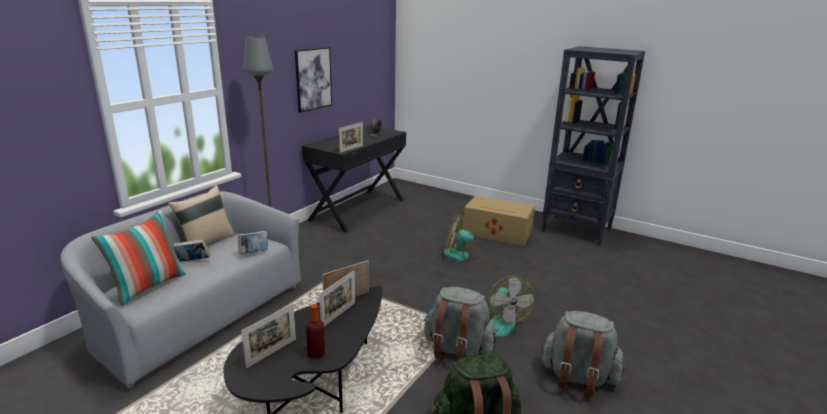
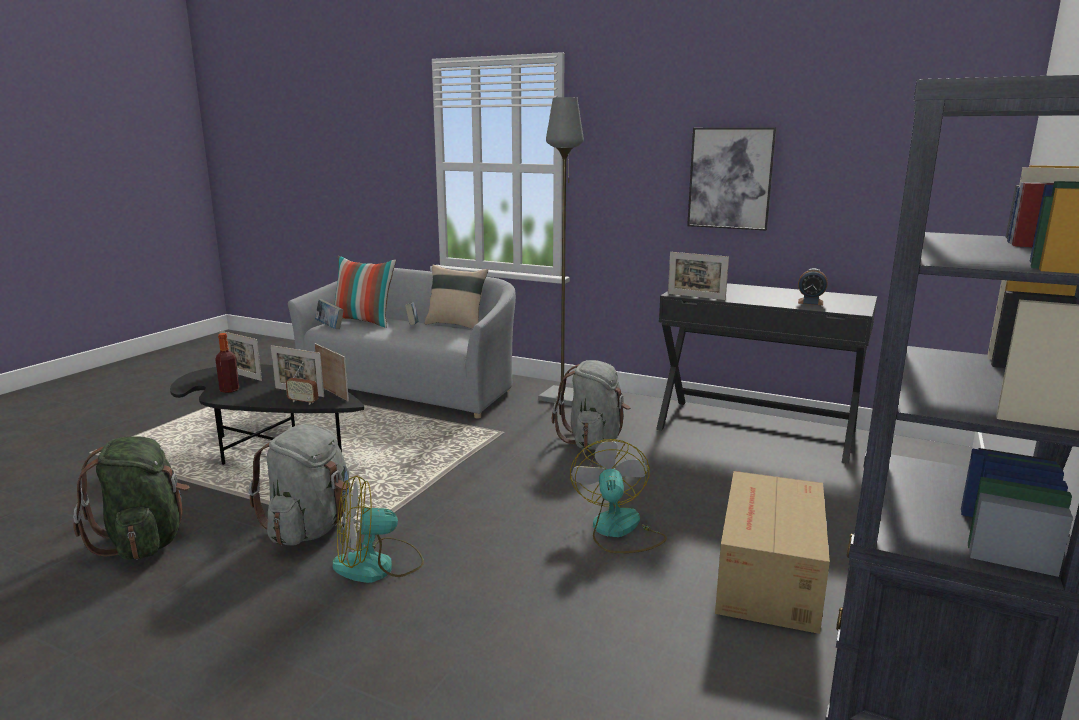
camera: 85 degrees right, 5 degrees down
book [238,231,268,254] -> book moved to [315,300,344,329]
grey backpack [541,311,624,396] -> grey backpack moved to [552,360,630,450]
none -> radio [286,362,318,405]

